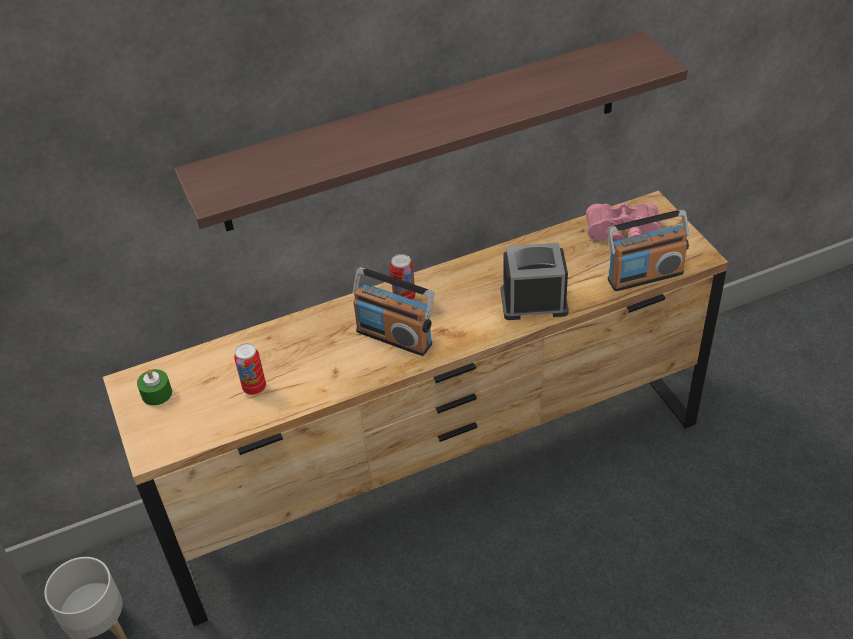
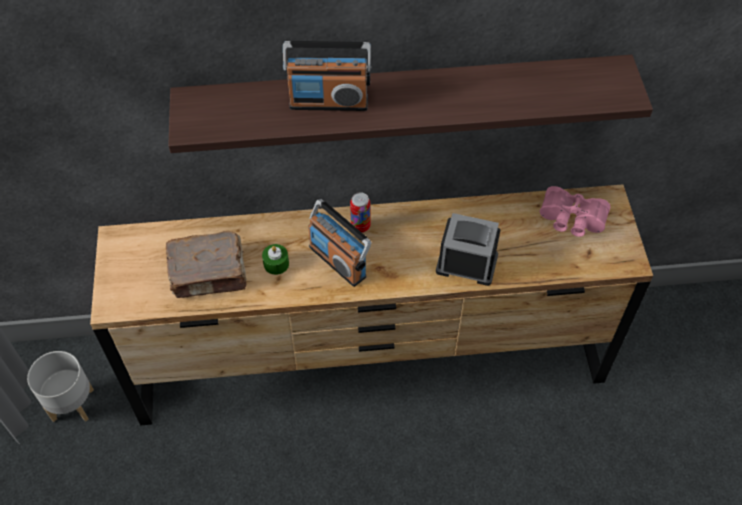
camera: 15 degrees right, 10 degrees up
green candle [137,369,172,406] -> green candle moved to [262,244,289,275]
can [234,343,266,395] -> brown book [166,231,247,298]
radio [607,209,689,291] -> radio moved to [283,41,371,111]

